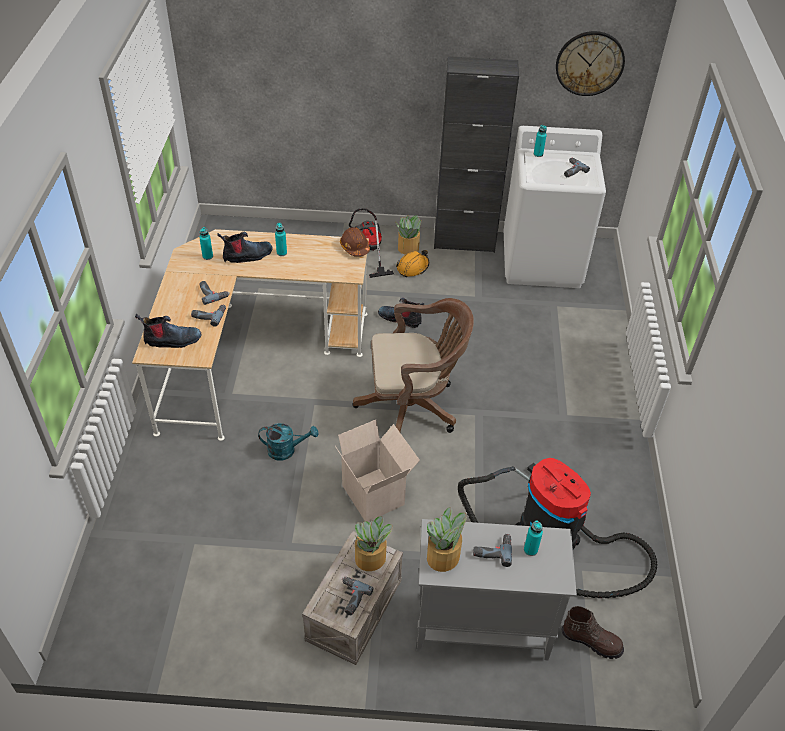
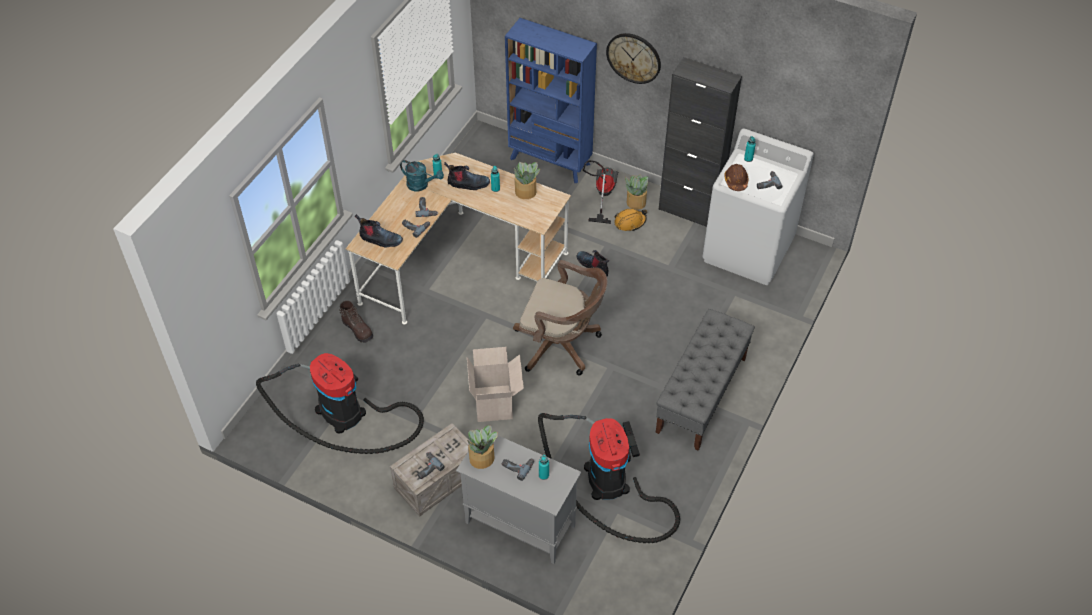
camera: 25 degrees right, 5 degrees up
turquoise watering can [258,423,319,461] -> turquoise watering can moved to [400,160,444,192]
brown hard hat [340,227,370,257] -> brown hard hat moved to [724,164,749,191]
potted plant [355,516,393,571] -> potted plant moved to [514,162,540,199]
wall clock [556,31,625,96] -> wall clock moved to [606,33,661,84]
brown boot [562,606,624,659] -> brown boot moved to [339,301,373,343]
none -> vacuum cleaner [256,353,424,454]
none -> blue bookcase [505,18,597,183]
none -> grey bench [656,309,755,451]

